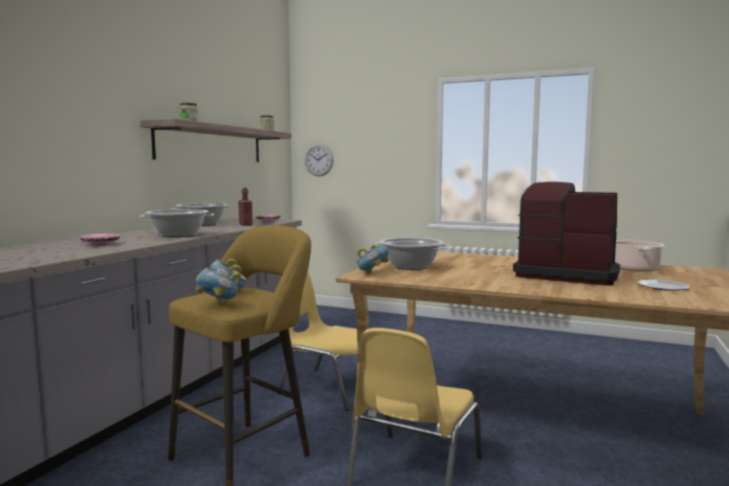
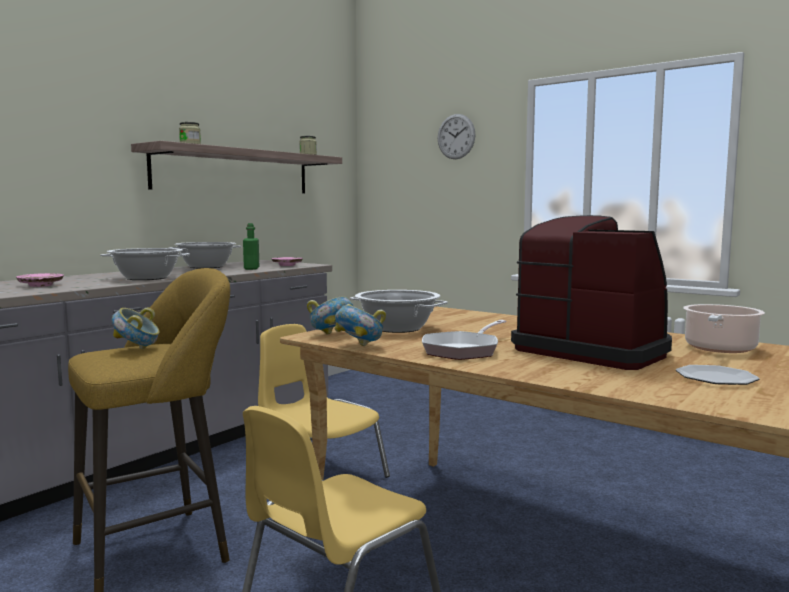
camera: 15 degrees right, 0 degrees up
bowl [196,268,241,304] -> bowl moved to [335,304,386,346]
red bottle [238,188,253,226] -> green bottle [243,223,259,270]
wall clock [304,144,333,176] -> wall clock moved to [438,114,475,159]
none -> frying pan [422,320,507,360]

